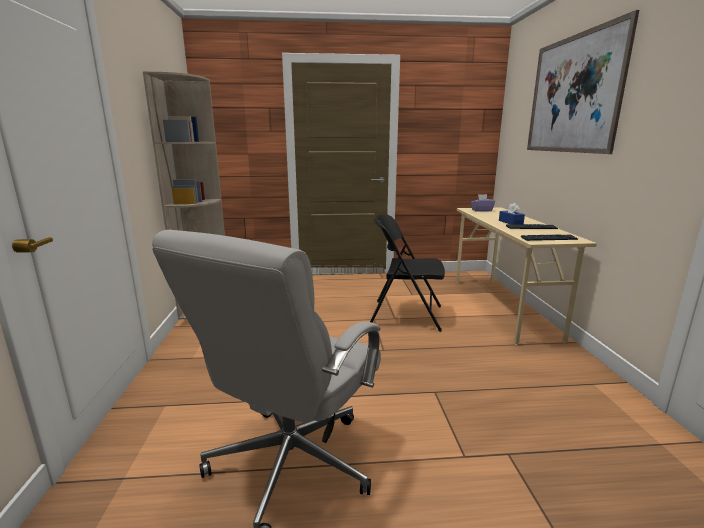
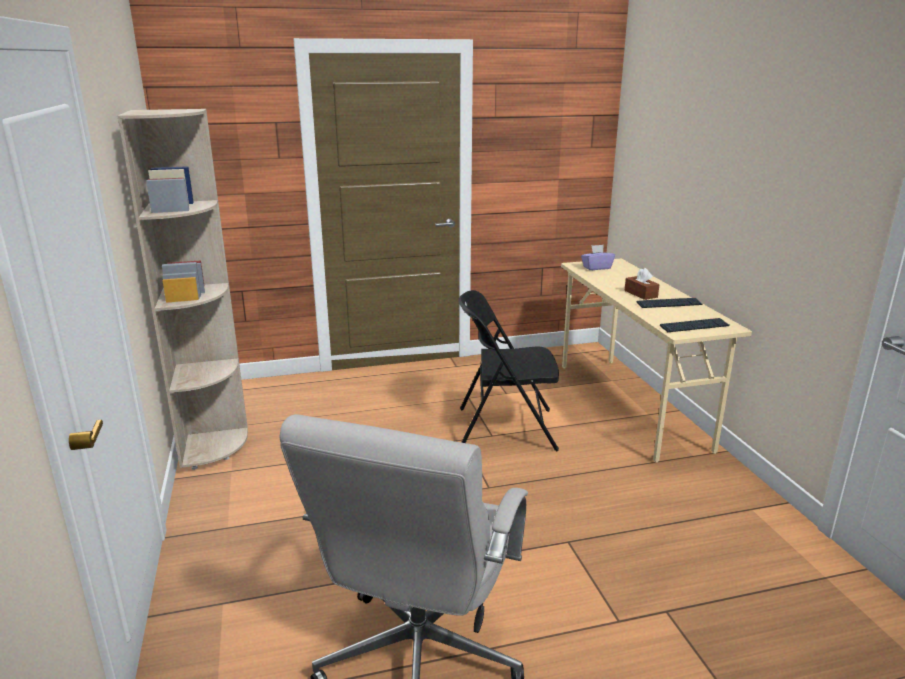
camera: 10 degrees left, 5 degrees up
blue tissue box [499,203,525,225] -> brown tissue box [625,268,660,300]
picture [527,10,639,154] -> none

